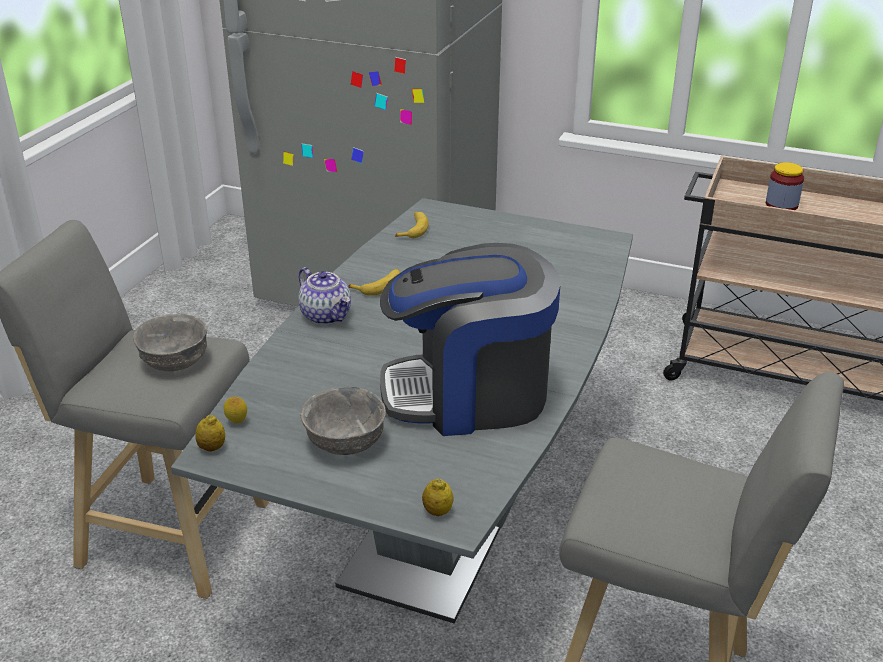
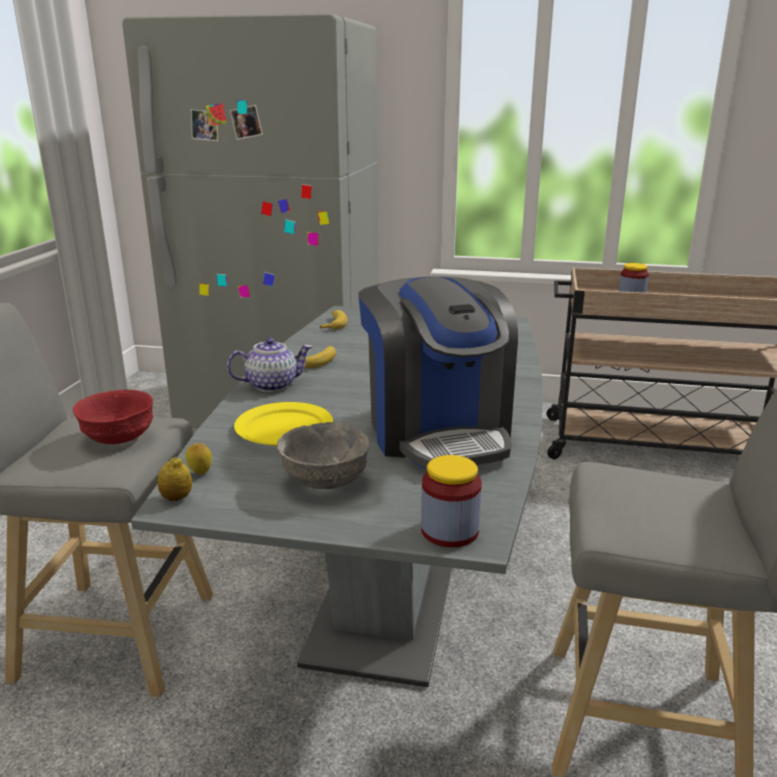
camera: 10 degrees left, 10 degrees down
grey bowl [133,314,207,371] -> red bowl [73,389,153,444]
teapot [298,267,351,325] -> teapot turned 60 degrees counterclockwise [227,337,312,392]
coffee machine [380,243,560,436] -> coffee machine turned 90 degrees counterclockwise [359,276,518,470]
lemon [422,479,454,516] -> jar [421,455,482,547]
none -> yellow plate [234,402,333,446]

